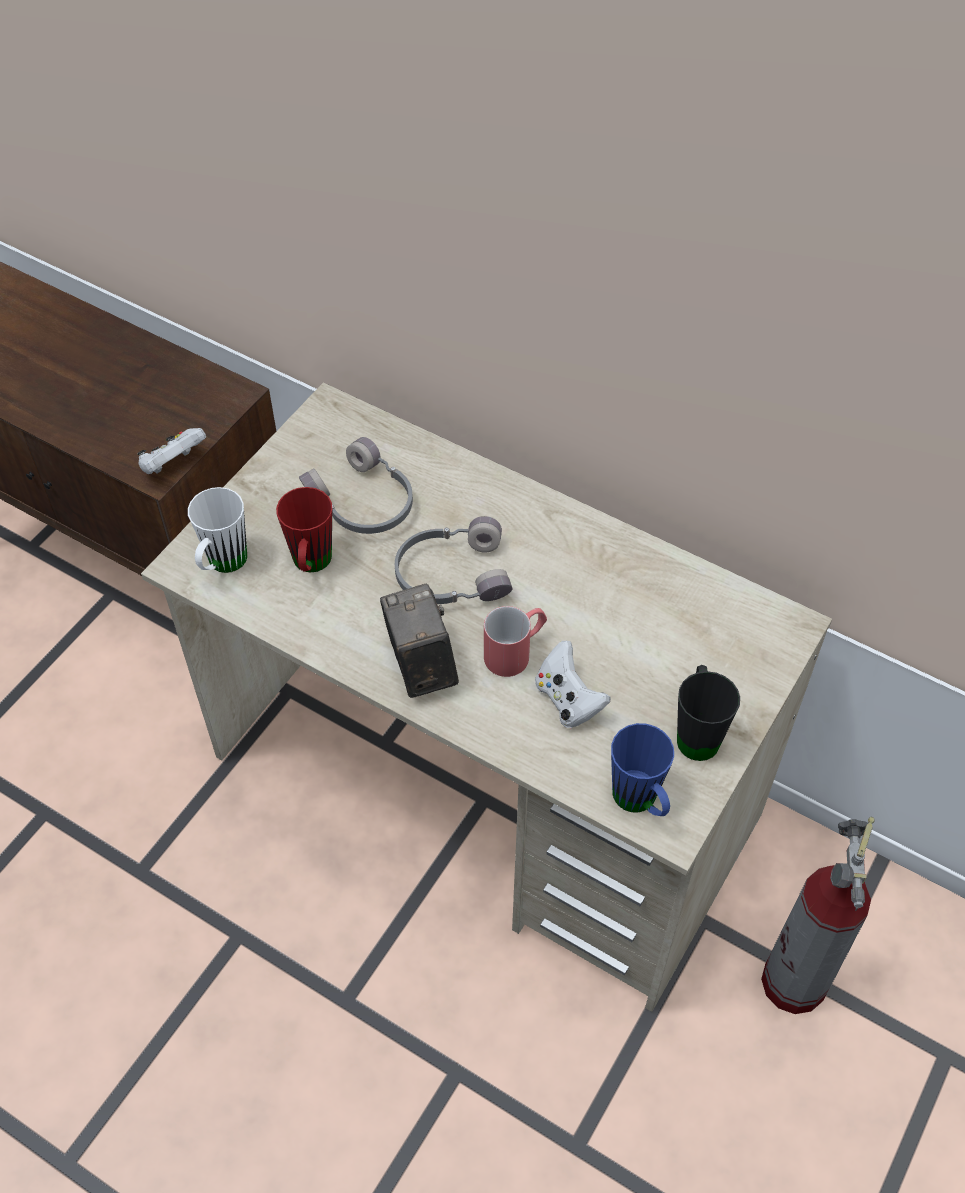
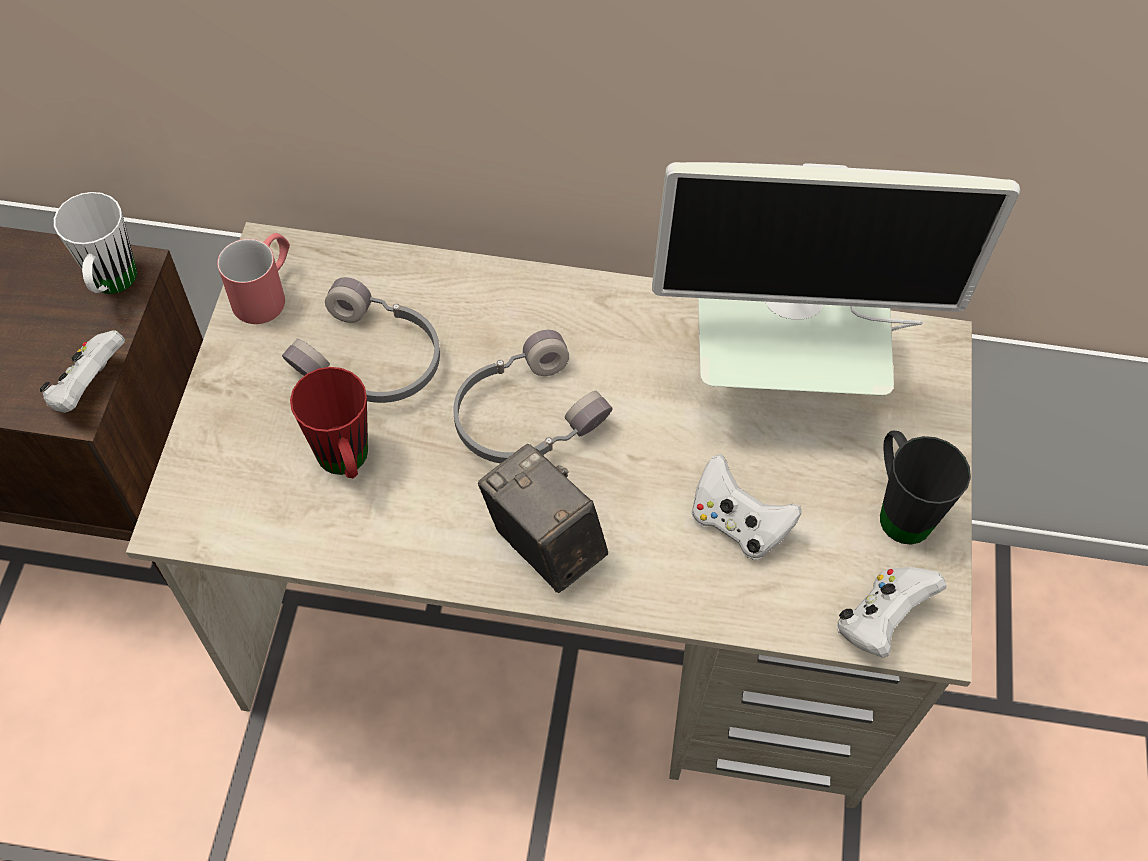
camera: 25 degrees left, 5 degrees up
white mug [188,487,247,573] -> white mug moved to [54,192,137,294]
red mug [484,606,547,677] -> red mug moved to [217,233,290,324]
blue mug [611,723,674,816] -> white game controller [837,567,946,658]
fire extinguisher [761,817,875,1014] -> none
none -> monitor [652,162,1020,395]

